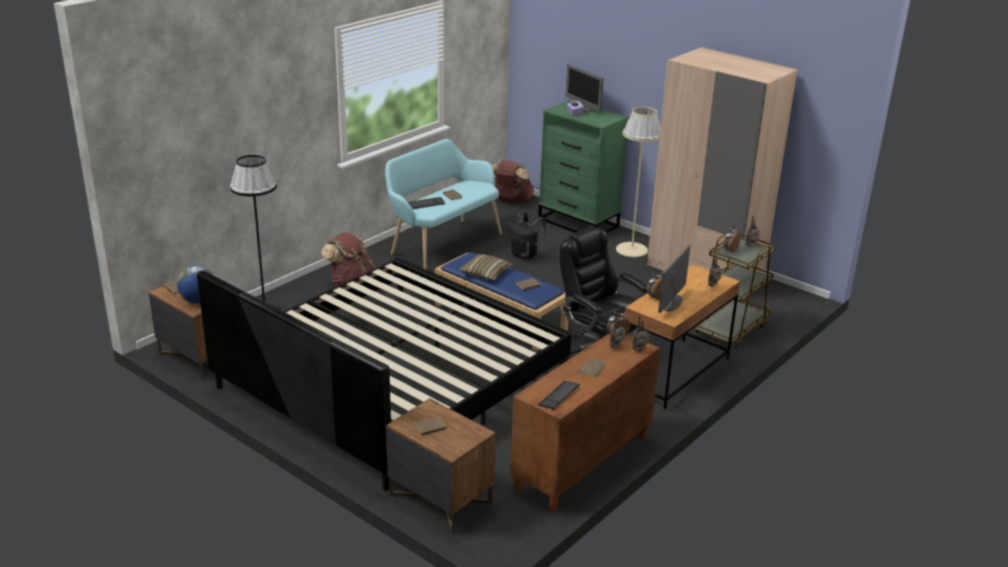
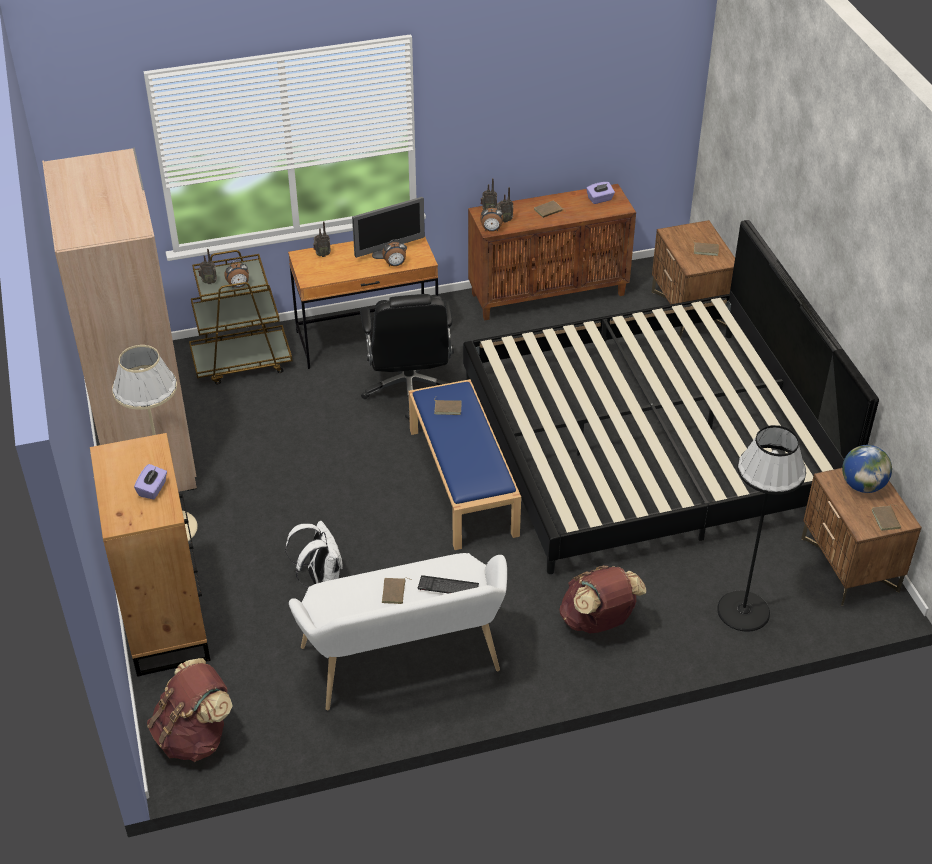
camera: 145 degrees left, 15 degrees up
turquoise bench [385,139,502,269] -> white bench [289,553,507,710]
pillow [459,254,512,280] -> none
black backpack [507,212,546,260] -> white backpack [285,520,343,587]
green dresser [538,100,628,233] -> brown dresser [90,433,211,677]
keyboard [538,381,580,410] -> purple tissue box [586,182,615,204]
monitor [566,64,604,112] -> none

